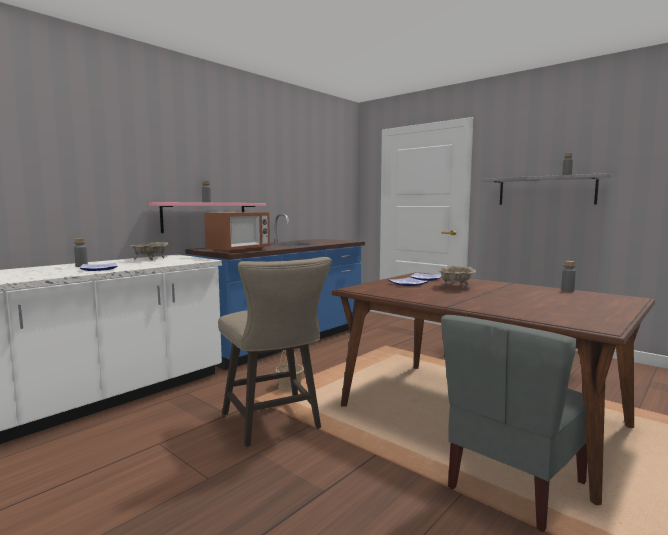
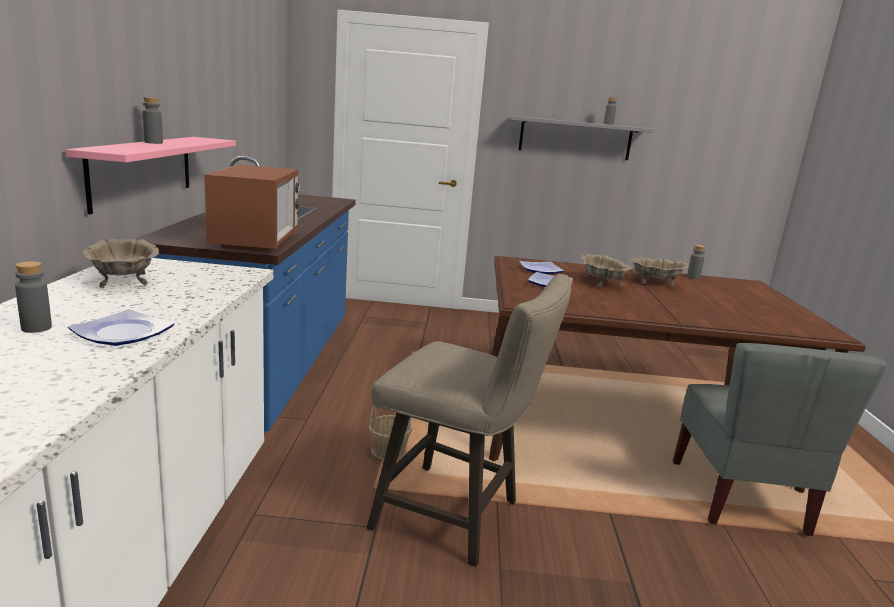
camera: 40 degrees left, 10 degrees up
none -> beige bowl [628,257,690,287]

